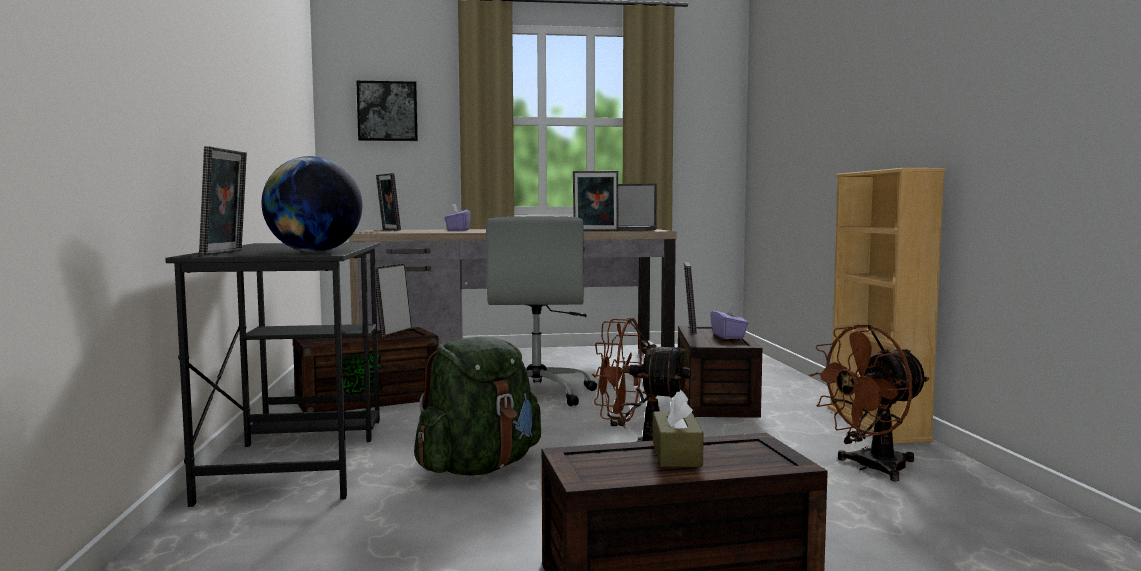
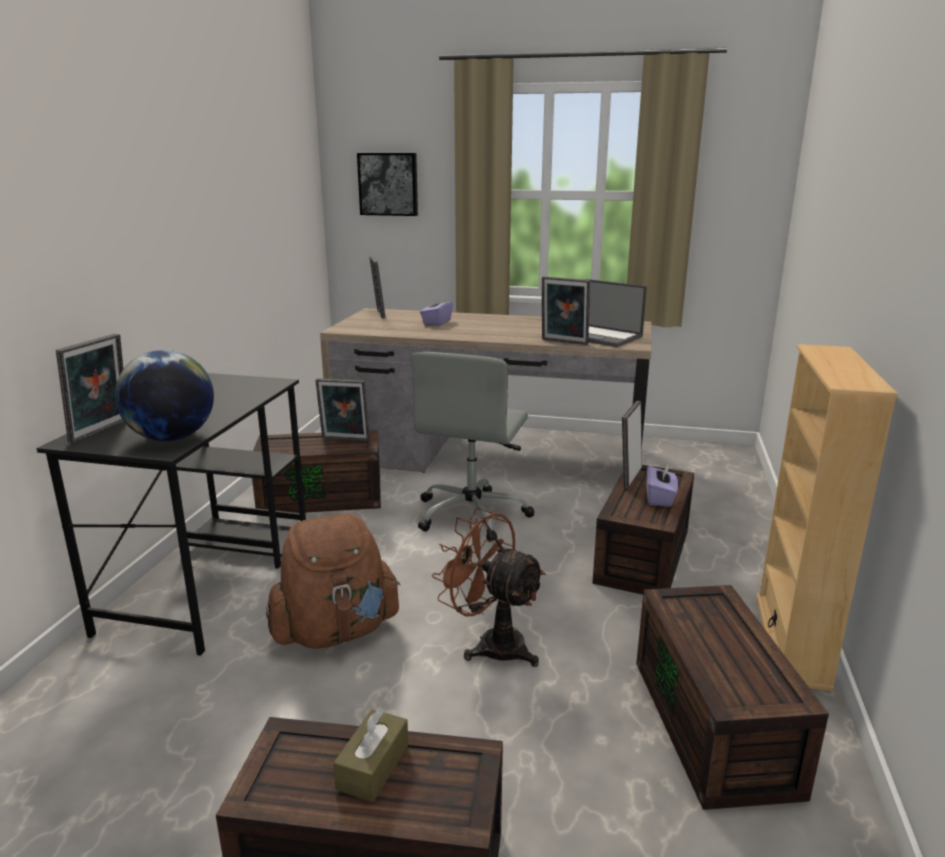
camera: 20 degrees right, 15 degrees up
picture frame [375,264,412,337] -> picture frame turned 120 degrees counterclockwise [315,378,369,441]
green backpack [414,337,541,476] -> brown backpack [266,513,400,649]
brown fan [809,325,929,482] -> brown storage box [636,585,829,810]

